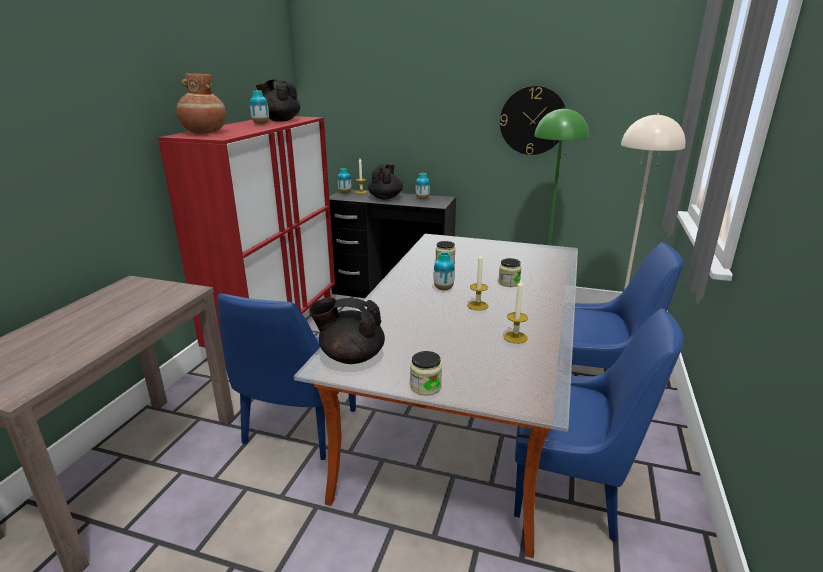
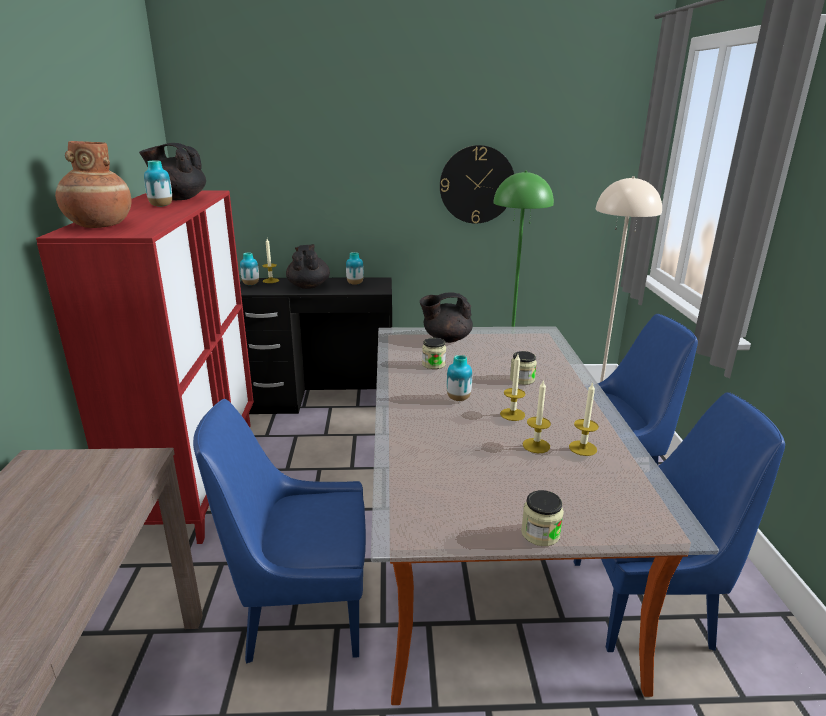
camera: 20 degrees left, 0 degrees up
blue chair [217,293,356,460] -> blue chair turned 90 degrees clockwise [193,399,366,663]
black teapot [309,298,385,364] -> black teapot moved to [420,292,473,343]
none -> candle [523,379,551,453]

